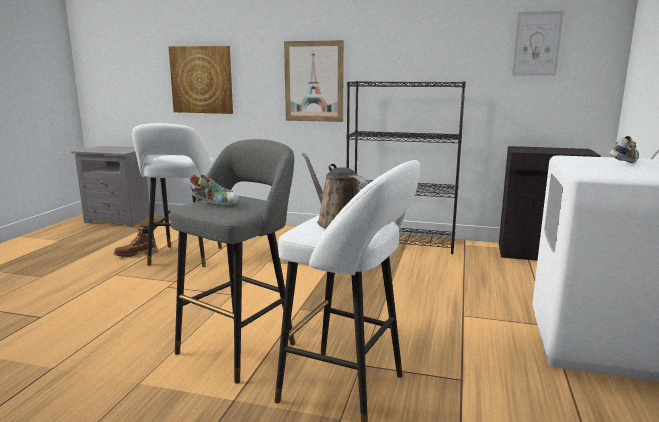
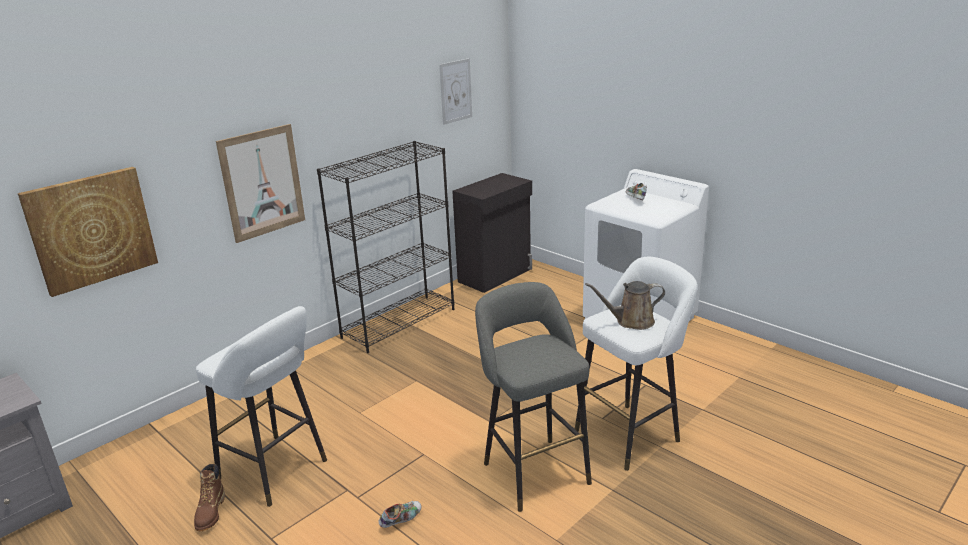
camera: 60 degrees left, 10 degrees up
shoe [190,175,239,207] -> shoe moved to [378,501,421,528]

